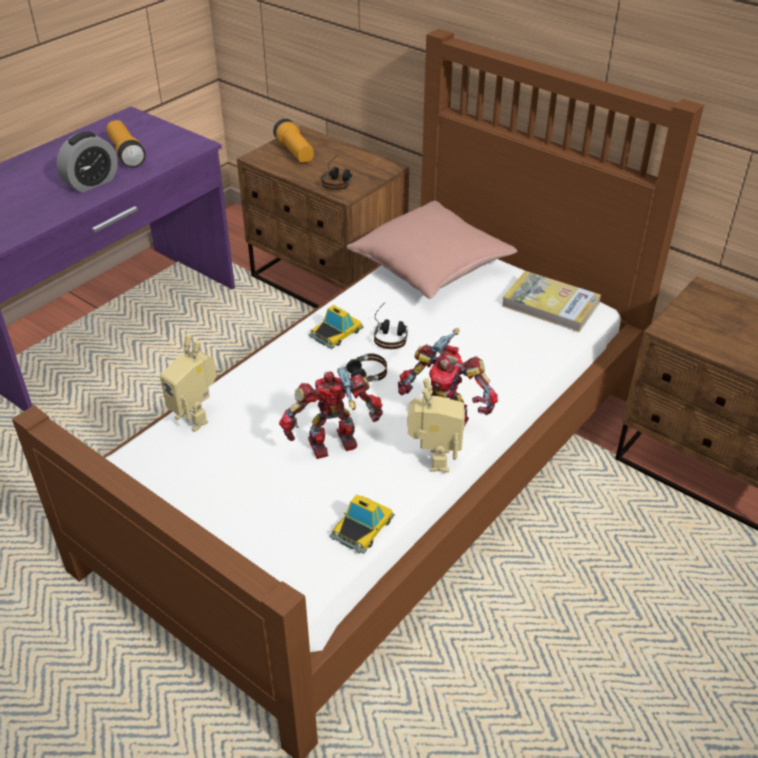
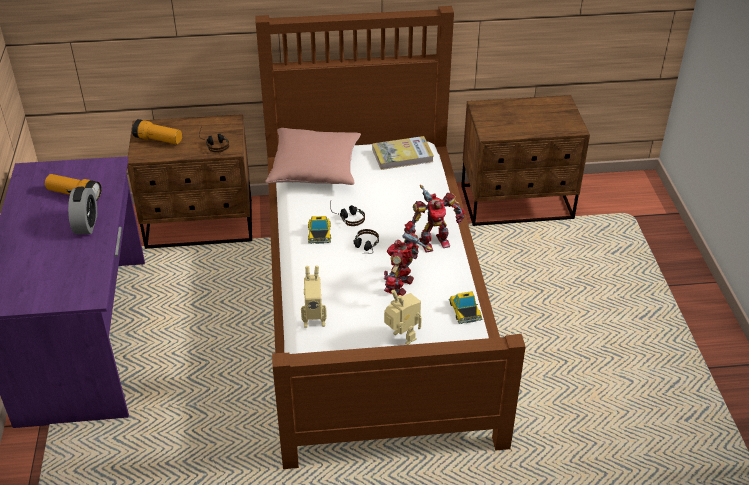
camera: 45 degrees left, 0 degrees up
toy robot [407,378,465,473] -> toy robot moved to [384,290,422,345]

